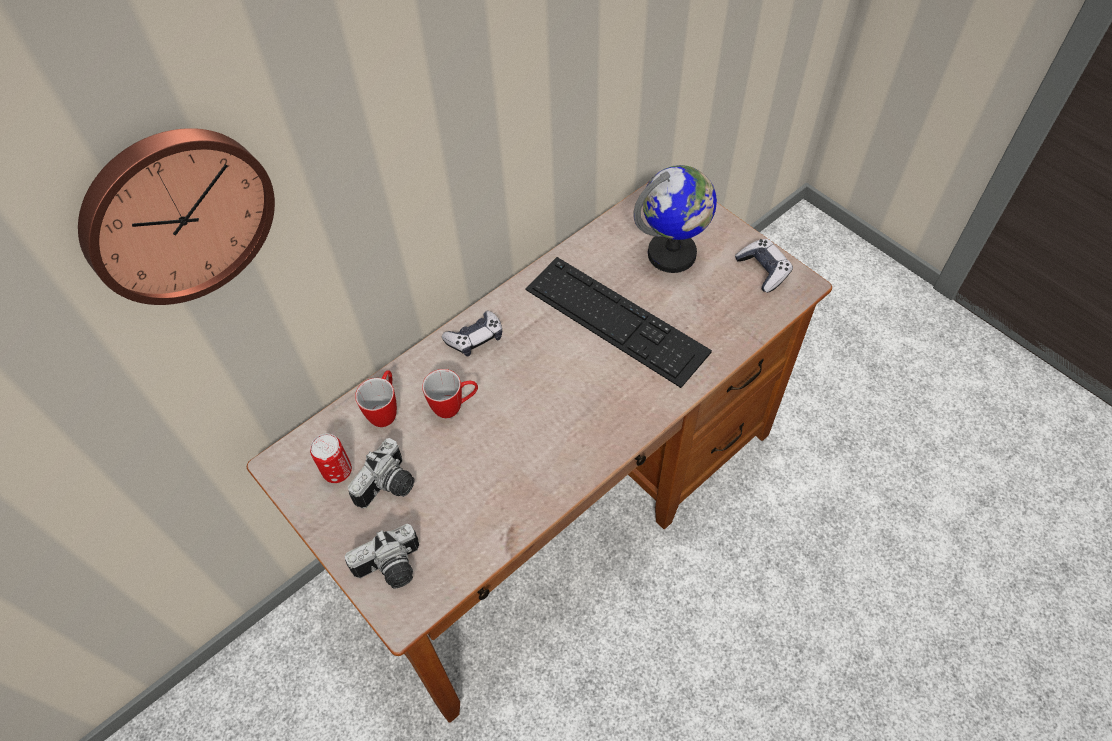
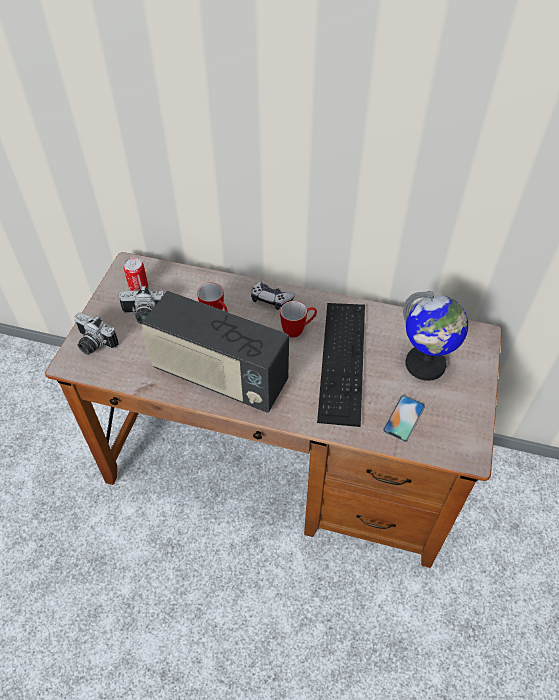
camera: 55 degrees right, 5 degrees down
wall clock [78,128,275,305] -> none
mug [355,370,397,427] -> mug moved to [280,301,317,338]
game controller [735,239,793,293] -> none
none -> radio [141,290,289,413]
none -> phone [383,395,425,442]

